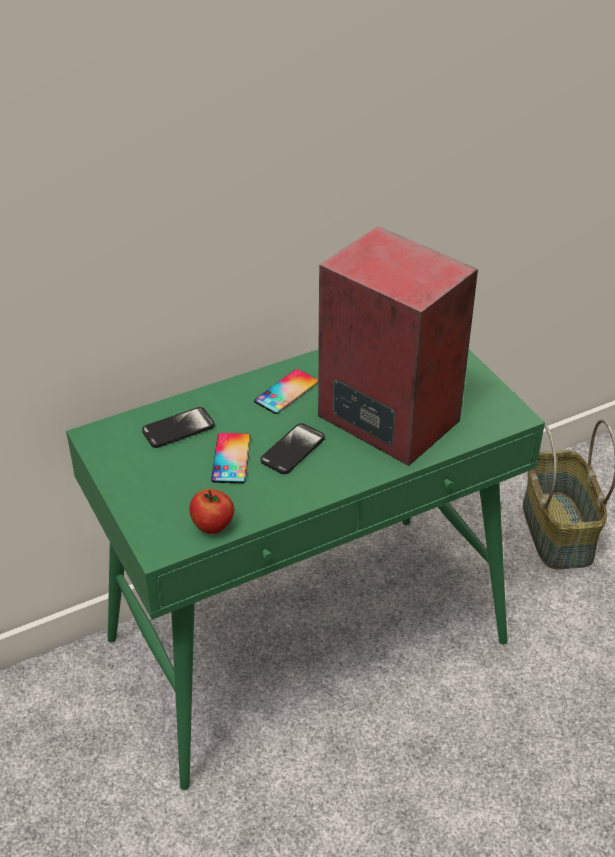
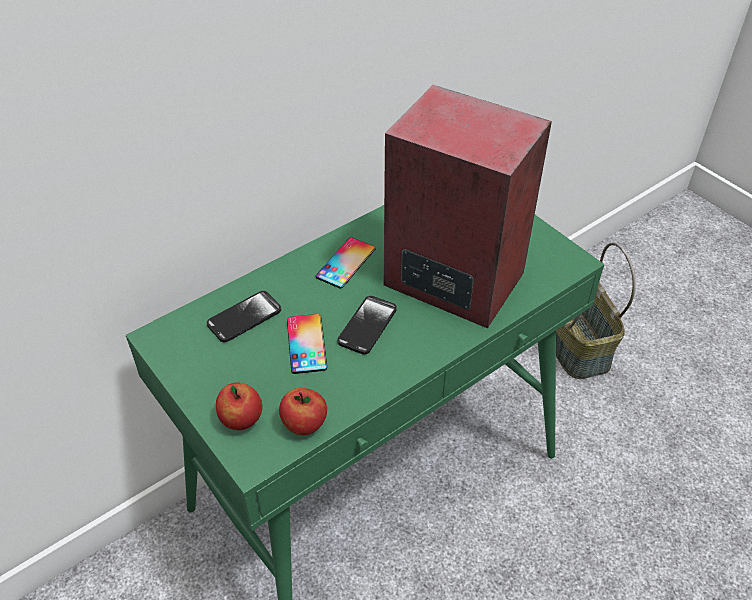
camera: 10 degrees left, 5 degrees up
none -> apple [216,383,262,430]

